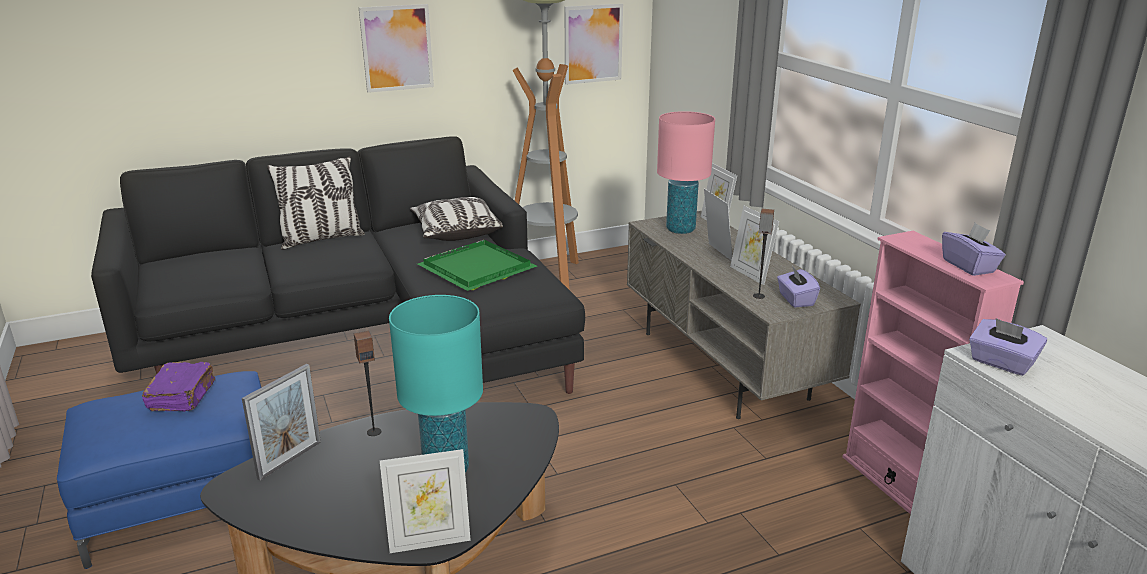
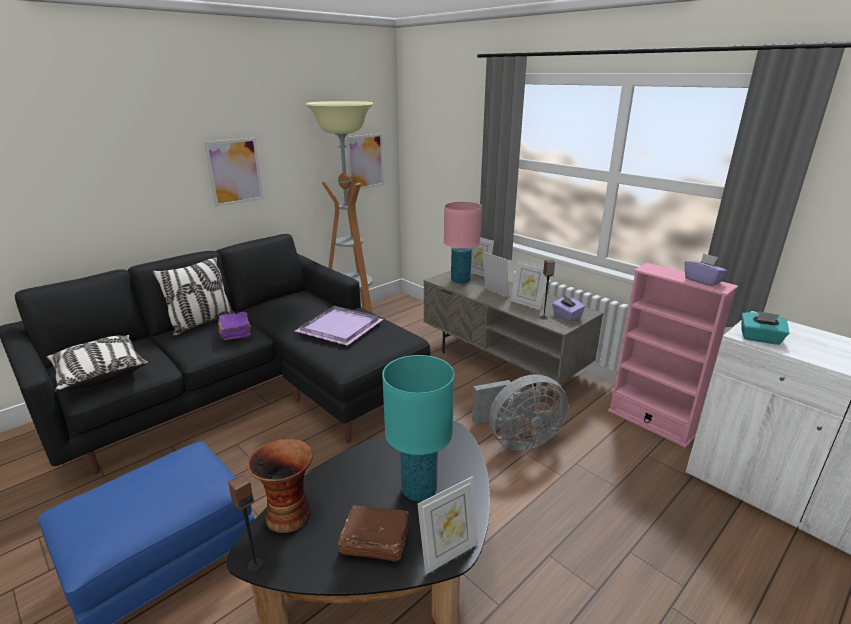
camera: 20 degrees left, 0 degrees up
purple book [142,362,215,412] -> purple book moved to [218,312,251,340]
picture frame [242,364,321,481] -> vase [248,439,313,533]
speaker [354,330,381,436] -> speaker moved to [228,474,263,571]
pillow [410,197,503,241] -> pillow moved to [46,335,148,392]
green tray [418,240,537,291] -> purple tray [295,306,383,346]
purple tissue box [969,318,1047,376] -> turquoise tissue box [741,311,789,345]
none -> brown book [338,505,409,561]
none -> grey fan [472,374,568,450]

